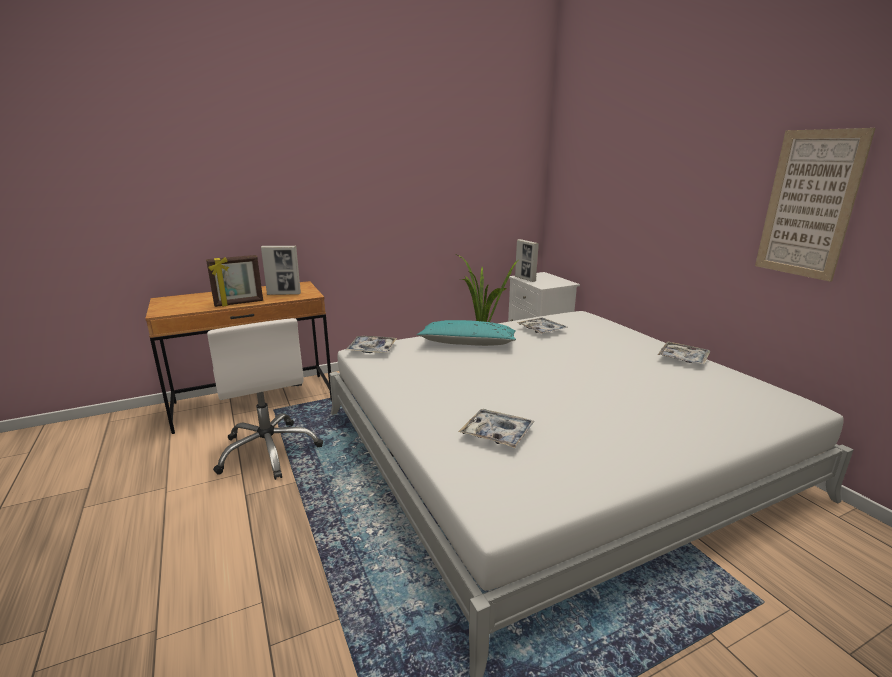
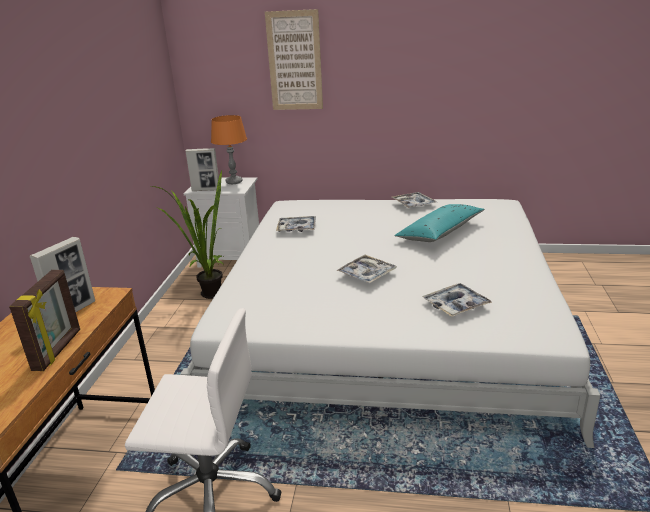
camera: 55 degrees left, 5 degrees up
tray [346,336,397,353] -> tray moved to [336,255,397,284]
turquoise pillow [417,320,516,346] -> turquoise pillow moved to [394,204,485,242]
picture [755,128,876,282] -> picture moved to [265,9,323,110]
none -> orange table lamp [211,115,247,184]

